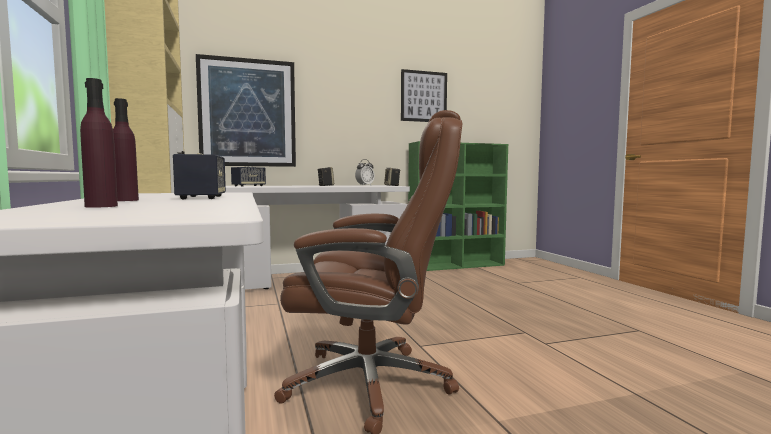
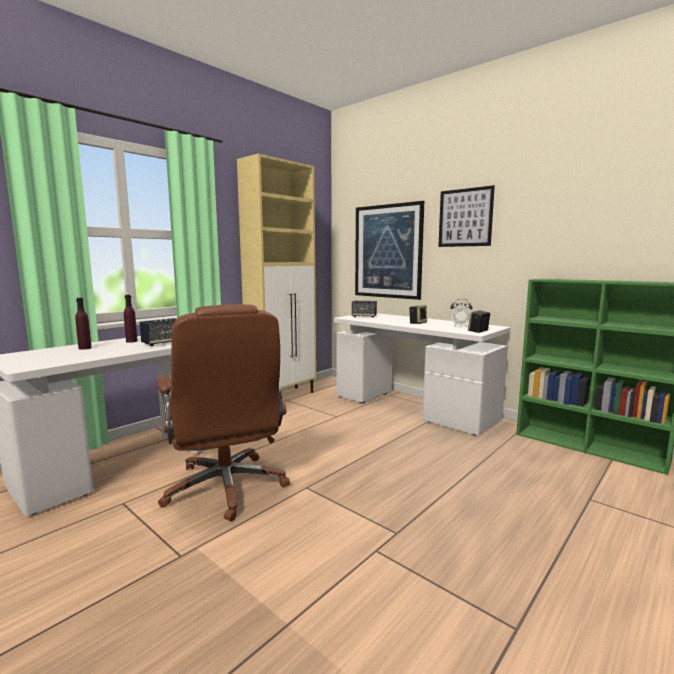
camera: 60 degrees right, 5 degrees up
picture [401,69,447,122] -> picture moved to [438,185,495,247]

